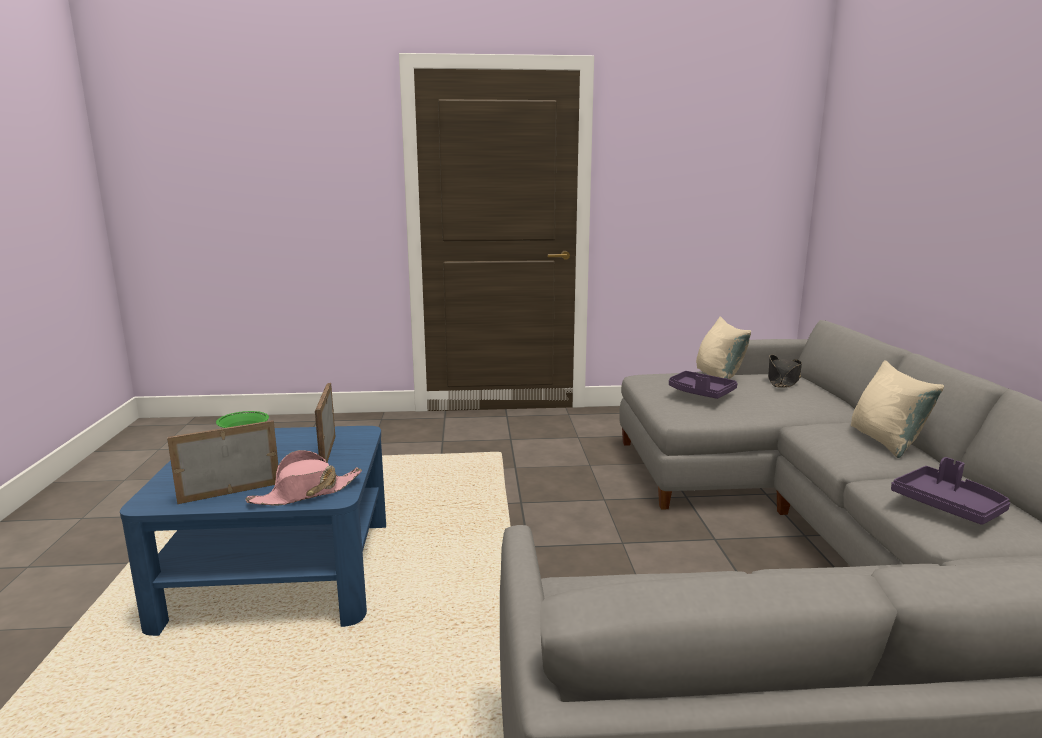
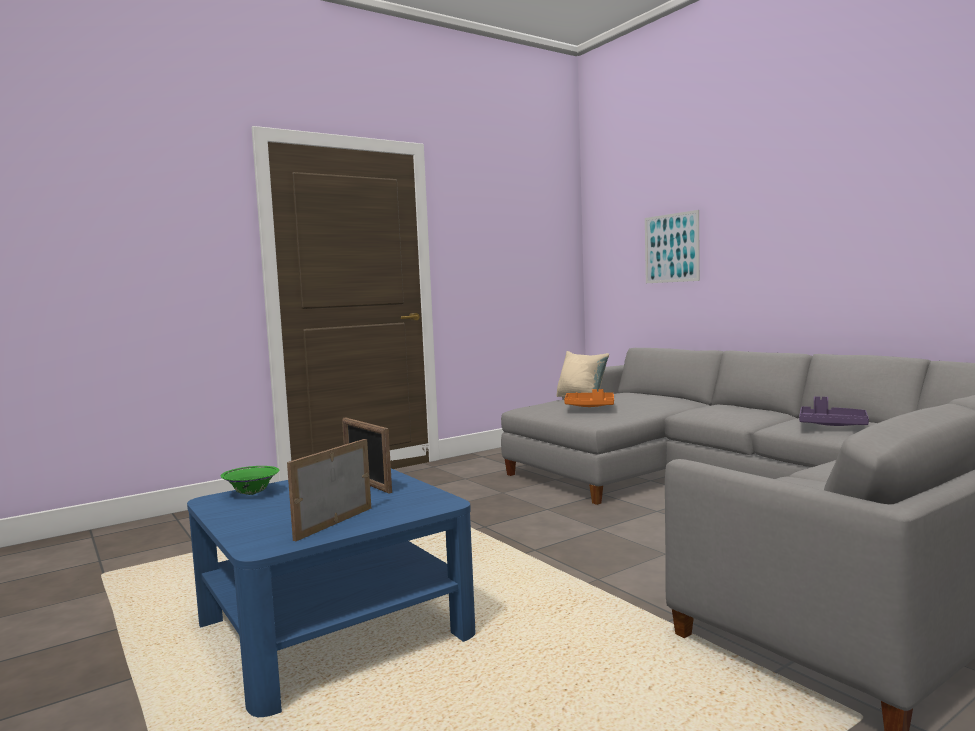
camera: 30 degrees left, 10 degrees down
pink hat [245,450,362,506] -> none
purple tray [669,371,737,399] -> orange tray [564,389,614,407]
black hat [768,355,802,388] -> none
beige pillow [851,360,944,458] -> none
none -> picture [645,210,700,283]

